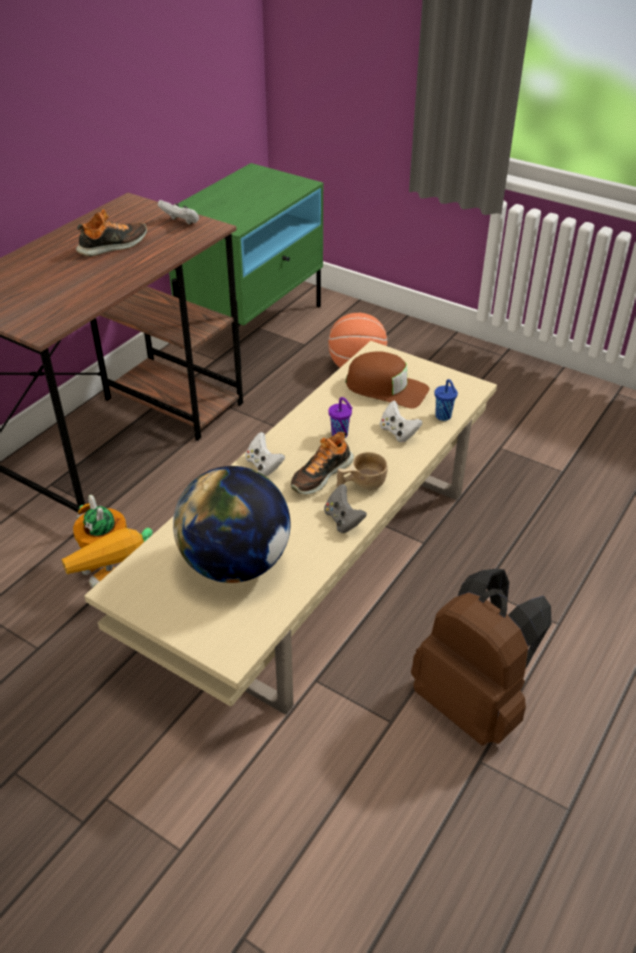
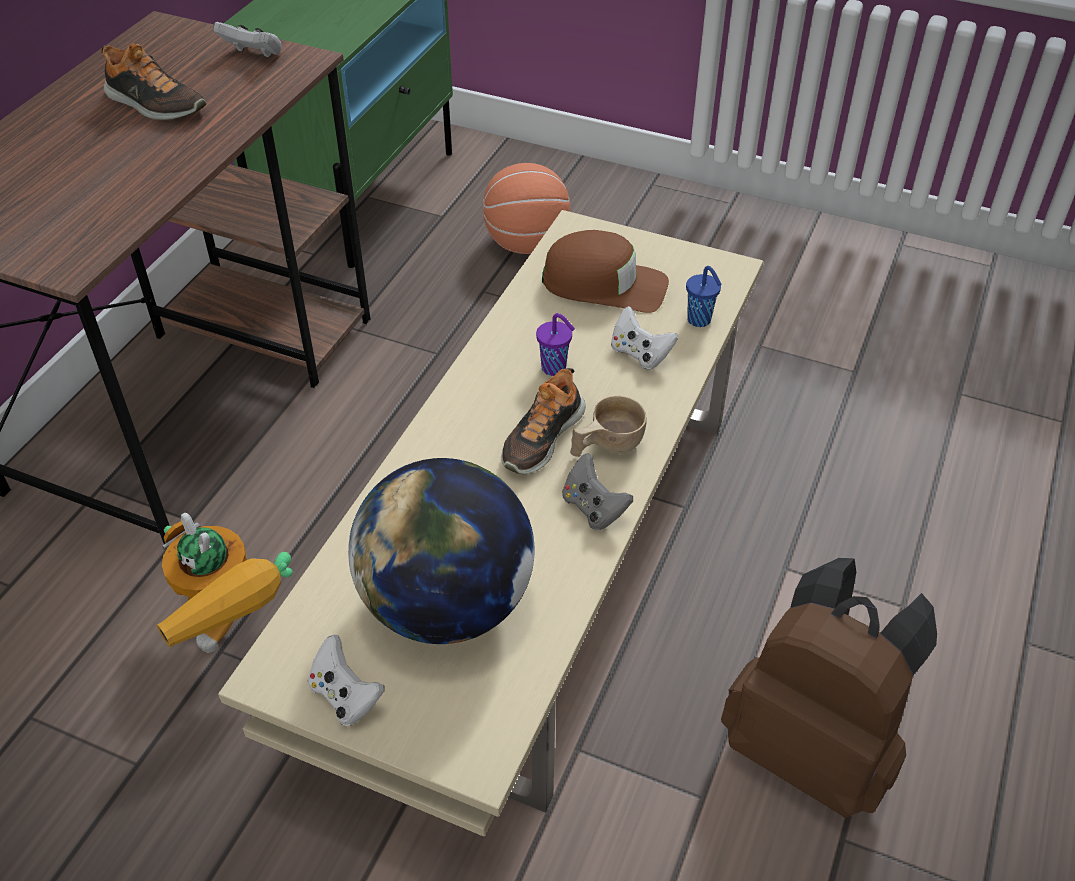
camera: 10 degrees left, 5 degrees up
shoe [76,209,147,256] -> shoe turned 75 degrees clockwise [101,43,206,120]
white game controller [245,432,285,476] -> white game controller moved to [308,635,385,726]

